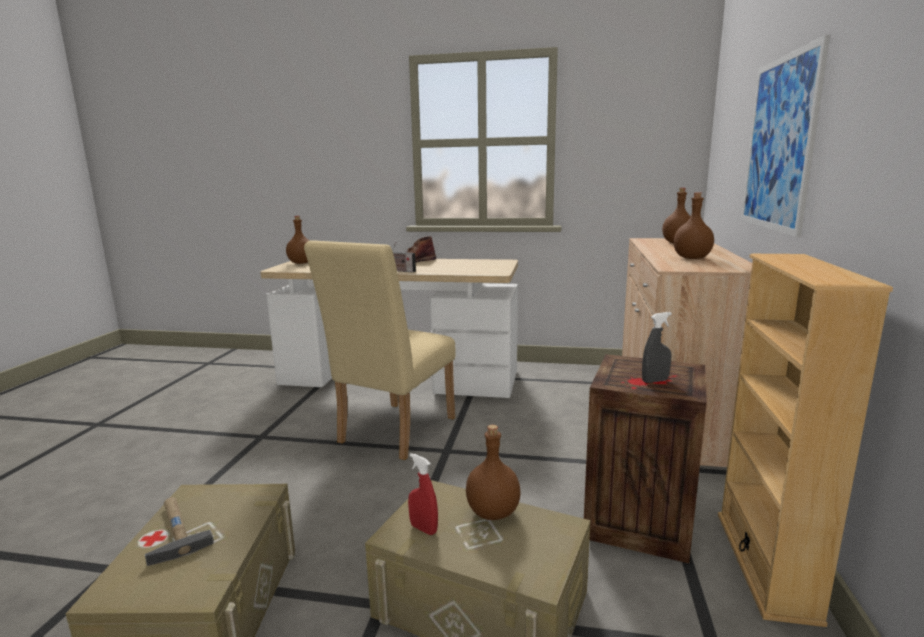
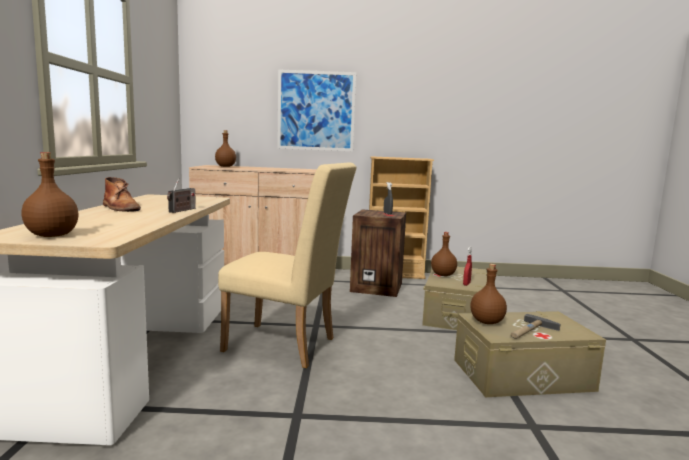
camera: 100 degrees left, 5 degrees down
brown bottle [674,192,714,259] -> brown bottle moved to [470,264,507,324]

